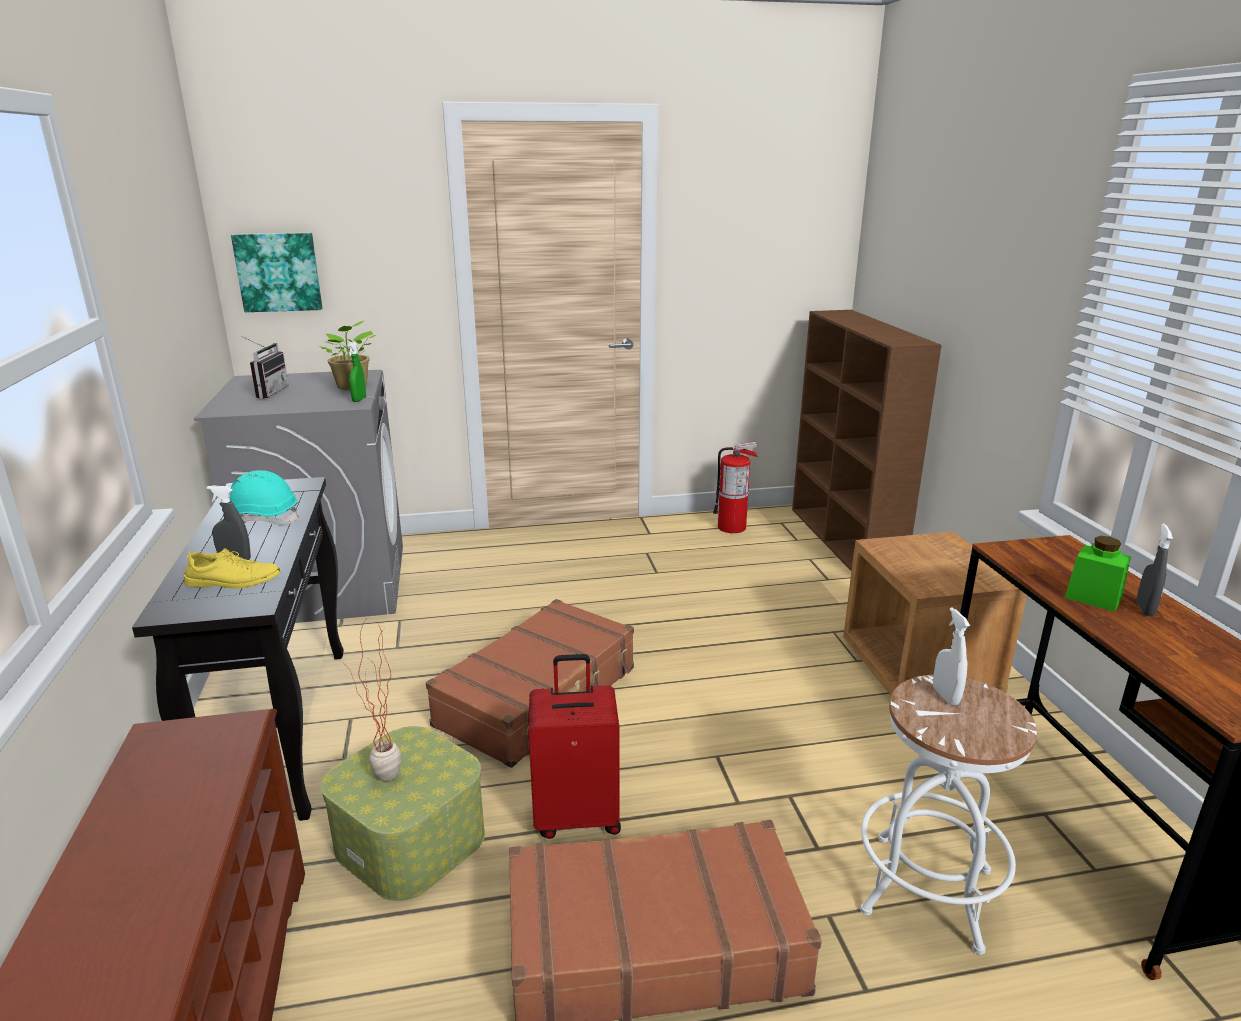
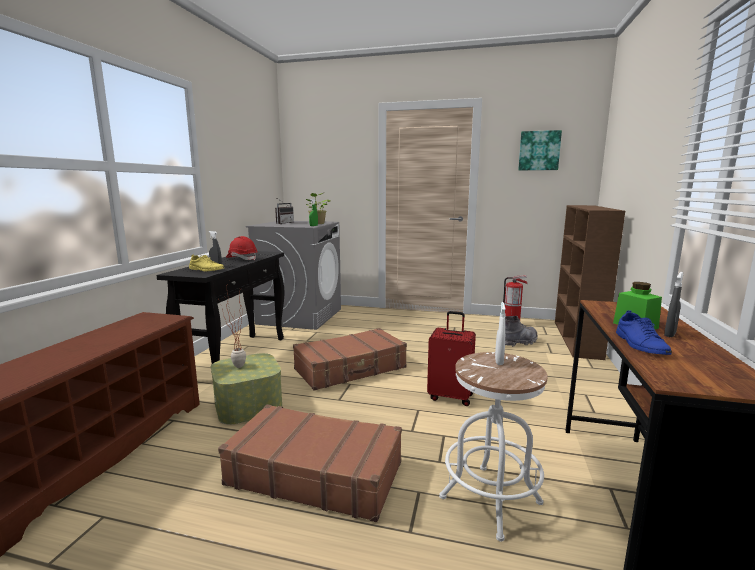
camera: 25 degrees right, 10 degrees down
turquoise hard hat [229,470,299,525] -> red hard hat [226,236,258,260]
picture [231,233,322,312] -> picture moved to [518,130,562,170]
red suitcase [529,654,621,839] -> red suitcase moved to [427,311,476,406]
brown nightstand [843,531,1027,695] -> none
none -> grey boot [505,316,538,347]
none -> blue shoe [616,311,672,355]

